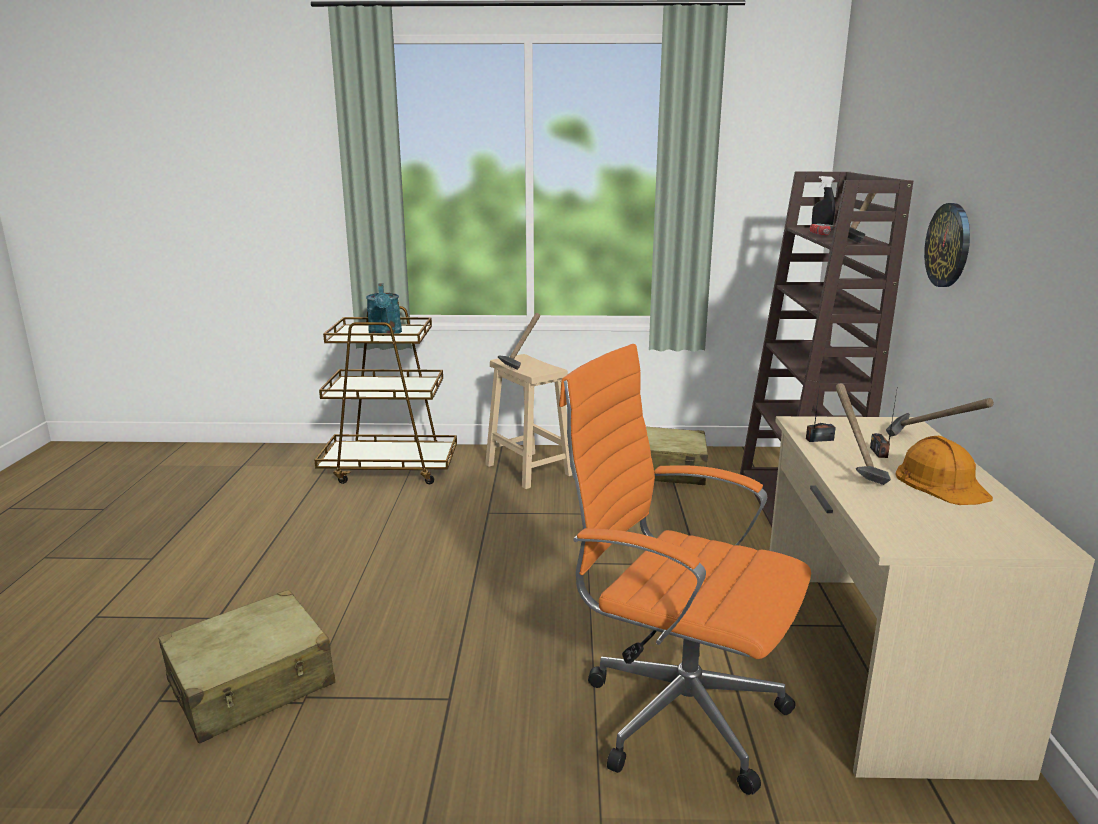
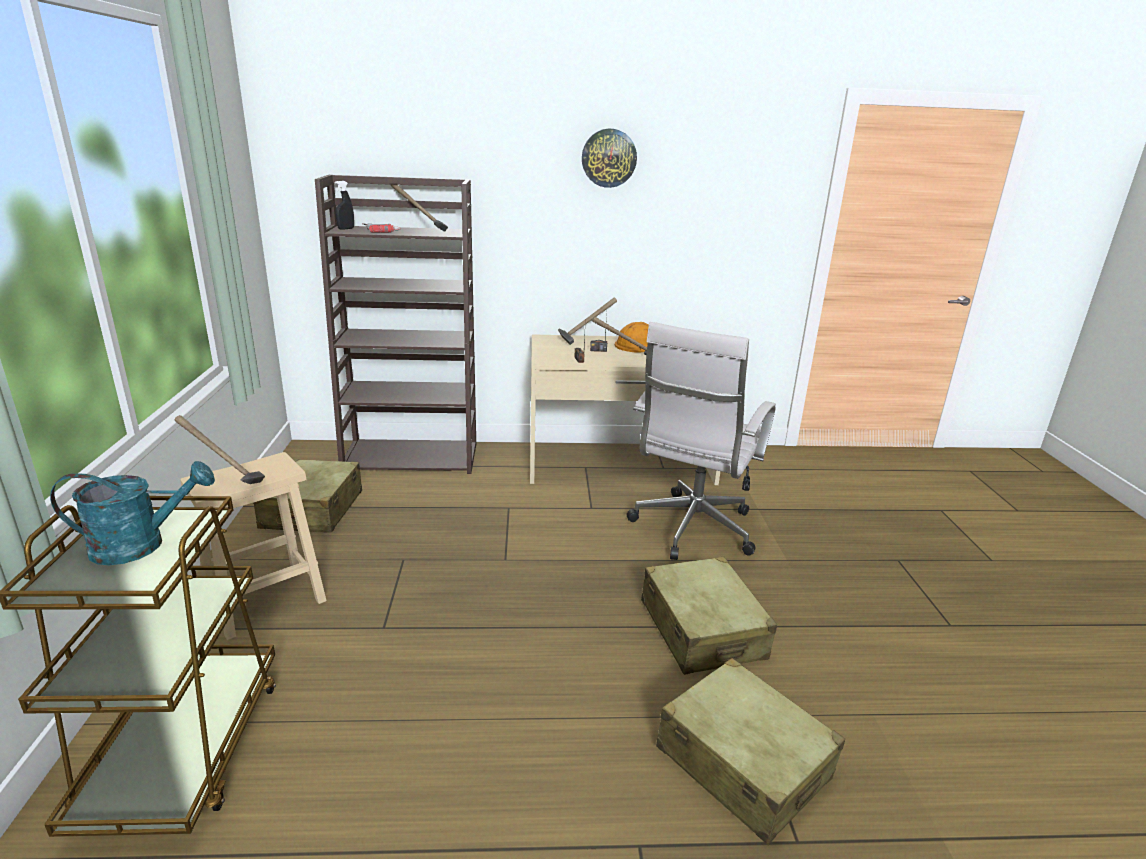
camera: 95 degrees left, 5 degrees up
orange office chair [559,344,811,795] -> white office chair [627,322,776,560]
wall clock [924,203,970,287] -> wall clock moved to [582,129,637,188]
none -> beige suitcase [641,557,777,675]

